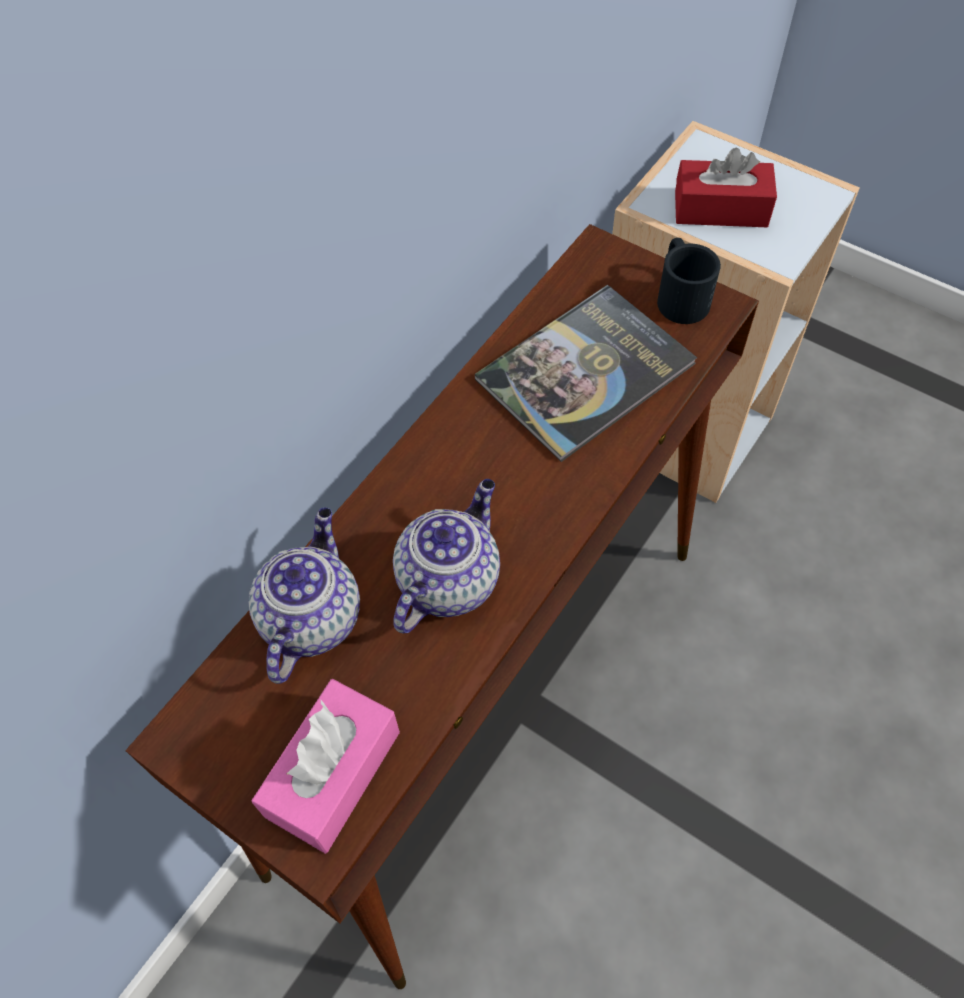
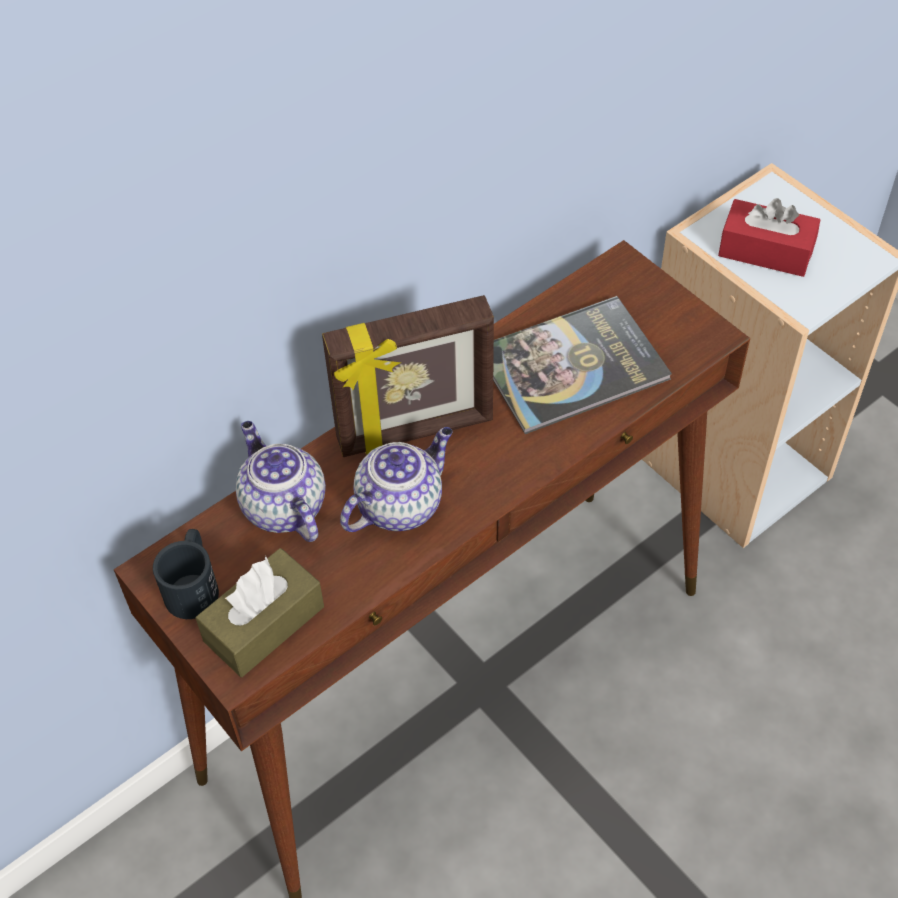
camera: 15 degrees right, 5 degrees down
teapot [249,507,360,684] -> teapot turned 60 degrees counterclockwise [236,421,326,542]
pink tissue box [252,679,400,854] -> brown tissue box [196,548,324,677]
black mug [657,238,721,324] -> black mug moved to [153,529,219,619]
none -> picture frame [322,295,494,457]

